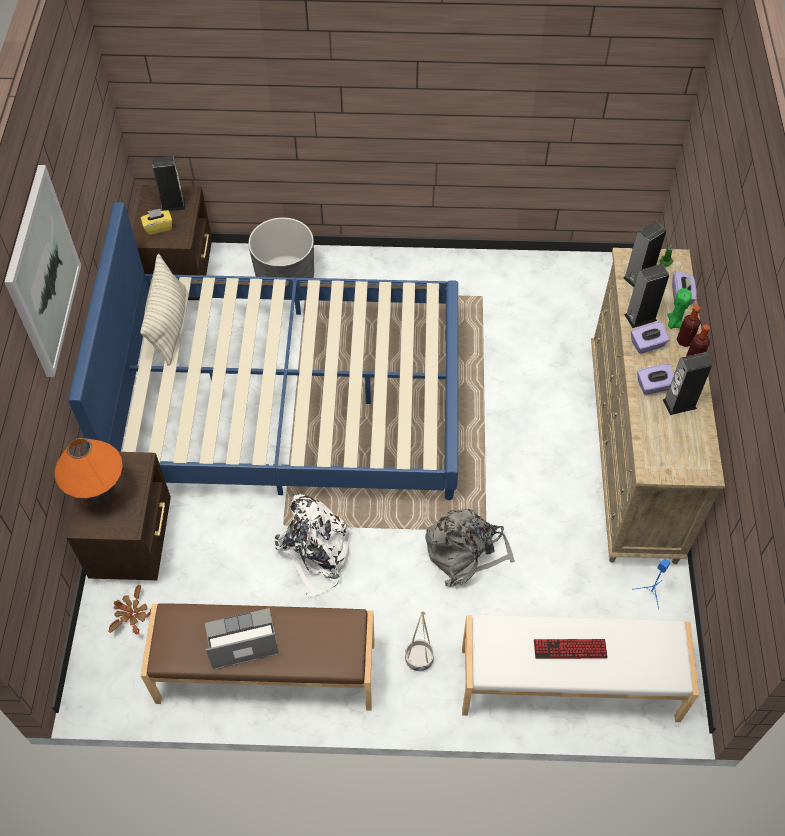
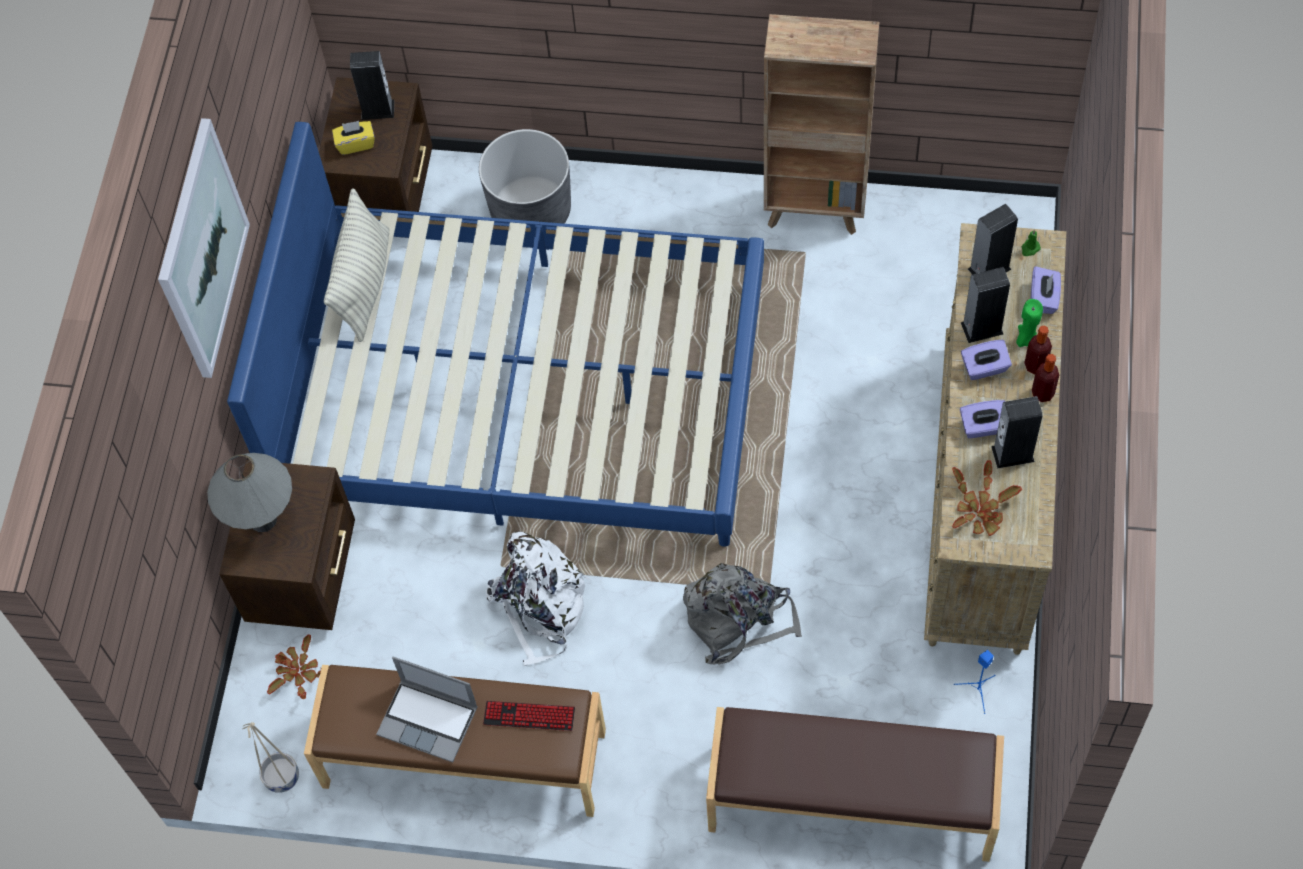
camera: 10 degrees right, 5 degrees up
orange table lamp [54,438,123,504] -> grey table lamp [207,453,292,532]
laptop [205,608,279,670] -> laptop turned 150 degrees counterclockwise [376,657,478,762]
beige planter [405,611,434,671] -> beige planter moved to [242,722,299,793]
white bench [462,615,699,722] -> brown bench [706,707,1004,862]
keyboard [534,639,608,659] -> keyboard moved to [483,701,575,731]
none -> brown bookcase [764,14,879,235]
none -> potted plant [952,460,1022,536]

